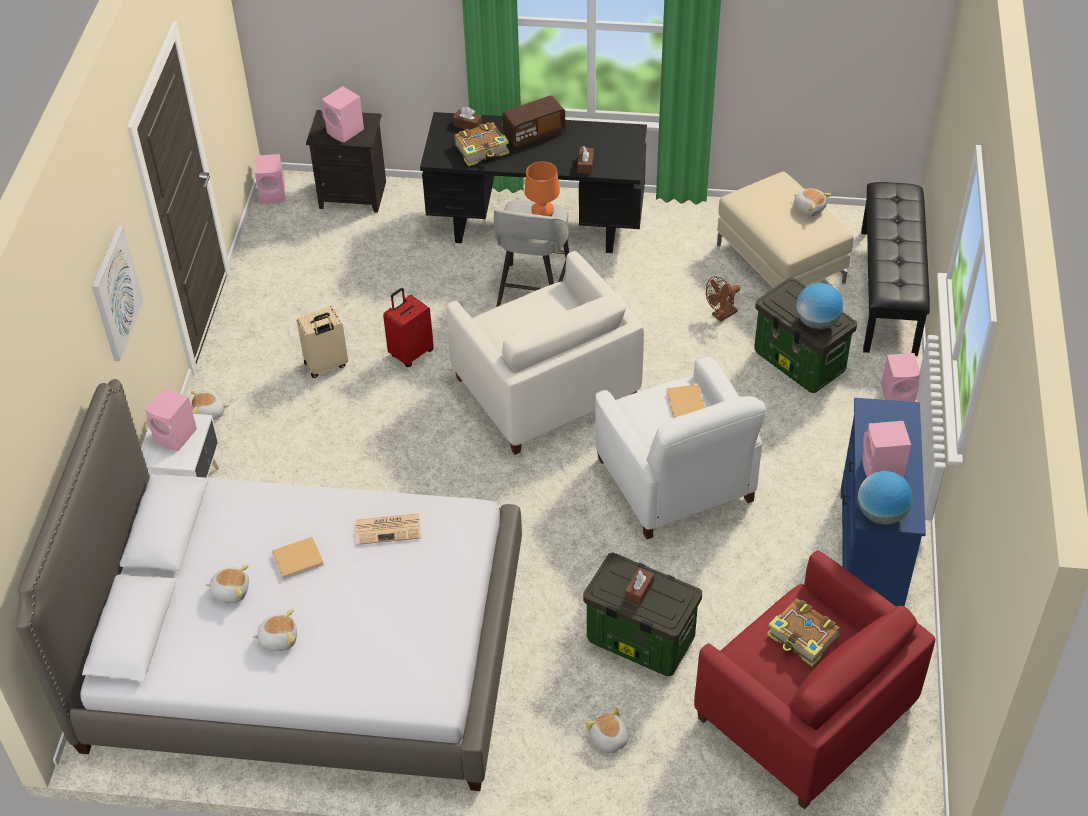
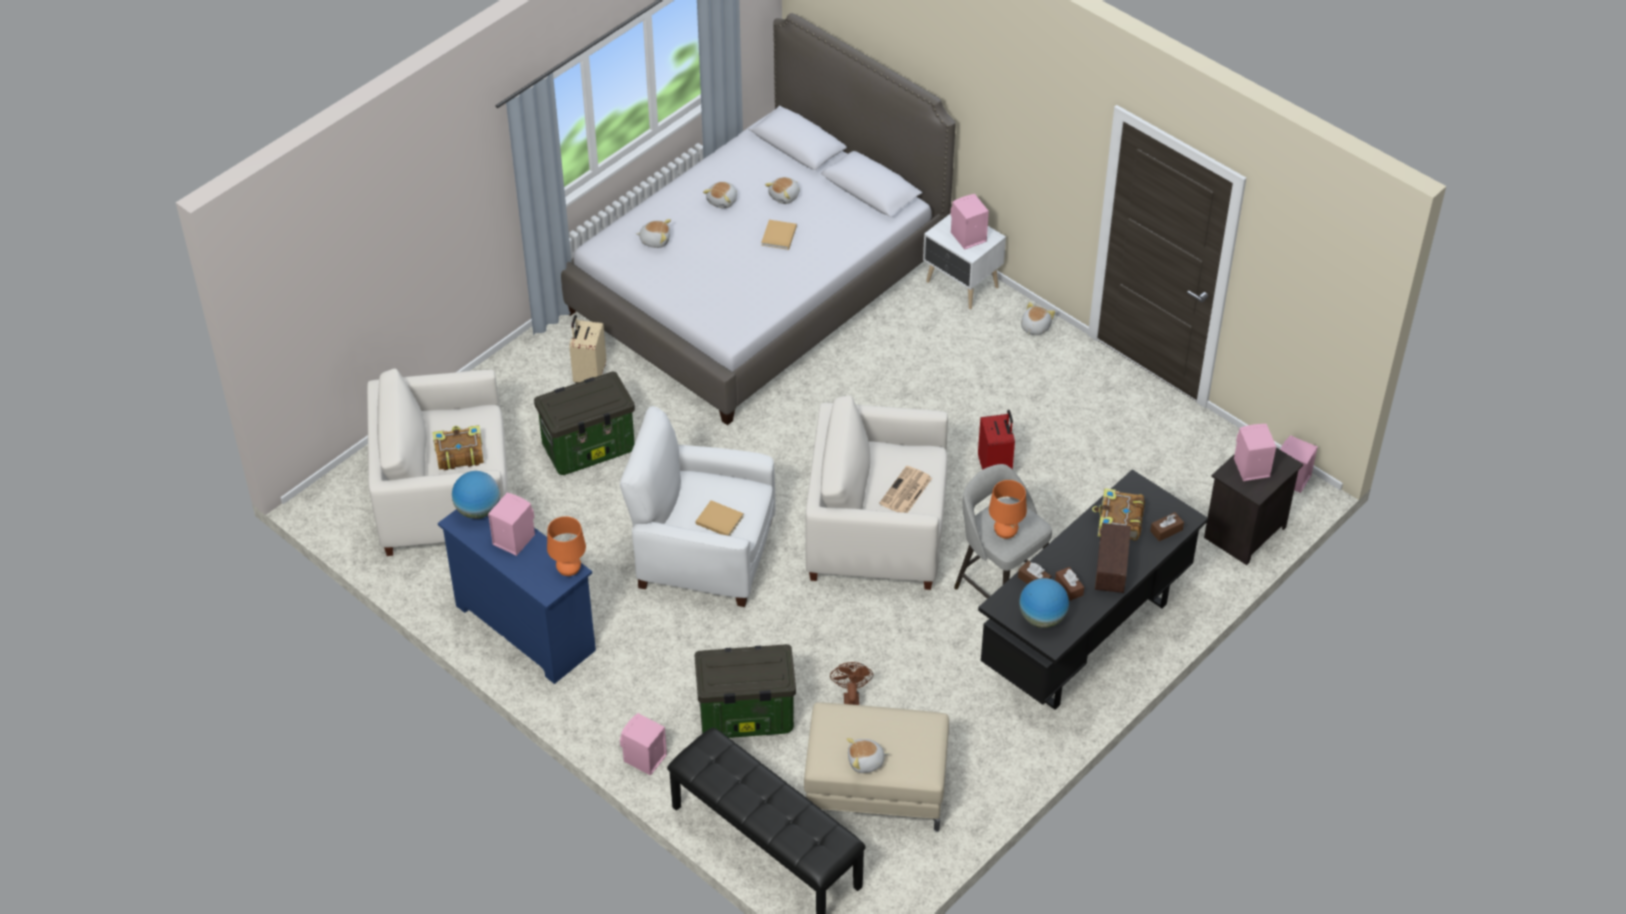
camera: 125 degrees right, 0 degrees up
picture [92,226,144,361] -> none
beige suitcase [297,306,348,378] -> beige suitcase moved to [569,315,606,383]
newspaper [356,513,421,545] -> newspaper moved to [879,466,932,513]
plush toy [585,707,629,754] -> plush toy moved to [636,219,671,248]
brown tissue box [625,568,654,605] -> brown tissue box moved to [1055,567,1084,601]
red armchair [694,551,935,809] -> white armchair [367,369,508,556]
globe [796,283,843,329] -> globe moved to [1019,578,1069,628]
none -> orange table lamp [547,516,586,576]

